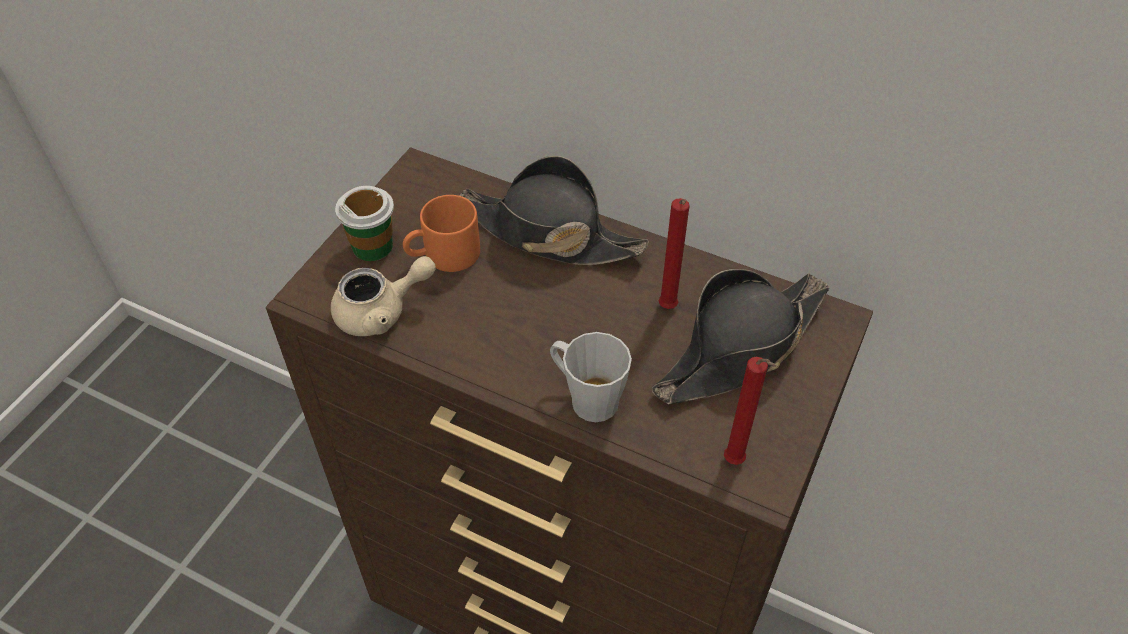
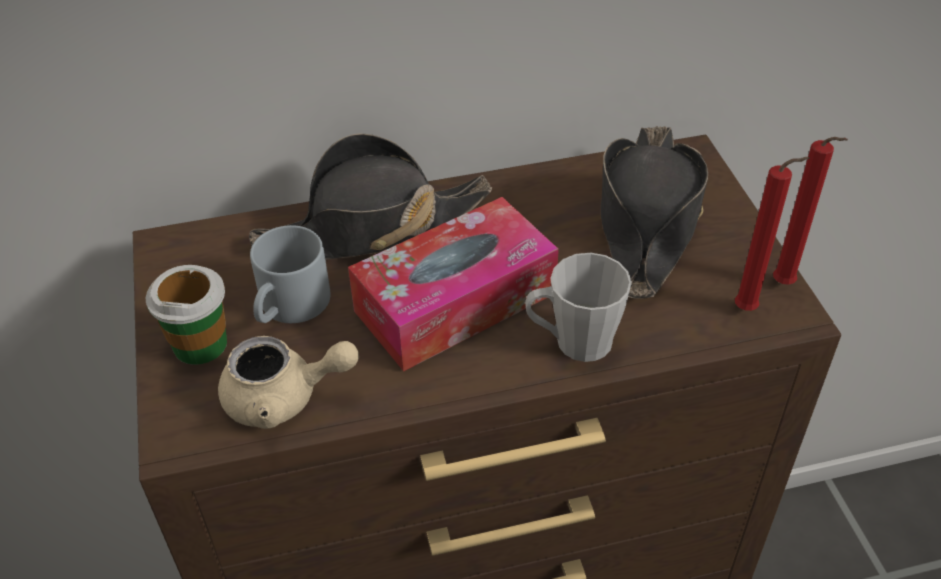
camera: 40 degrees left, 5 degrees down
beige teapot [331,256,436,336] -> beige teapot turned 60 degrees clockwise [218,336,359,429]
orange mug [403,195,480,272] -> grey mug [250,225,330,323]
red candle [658,198,690,309] -> red candle moved to [773,137,848,285]
none -> tissue box [348,197,559,372]

